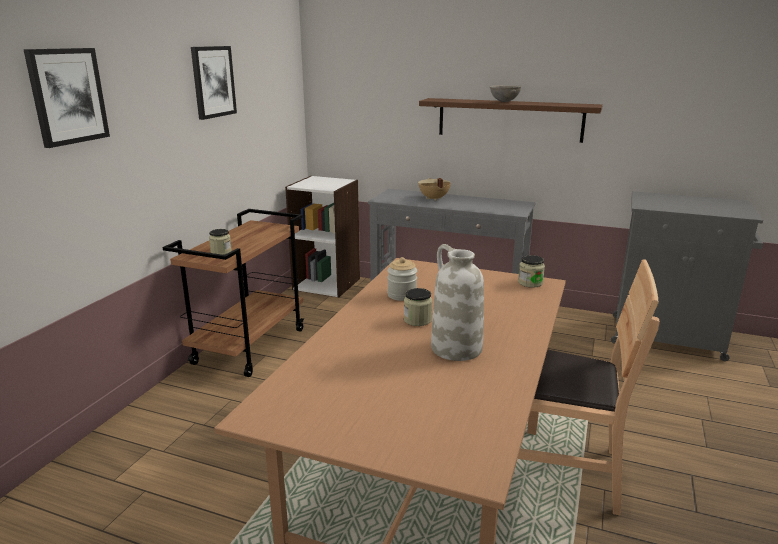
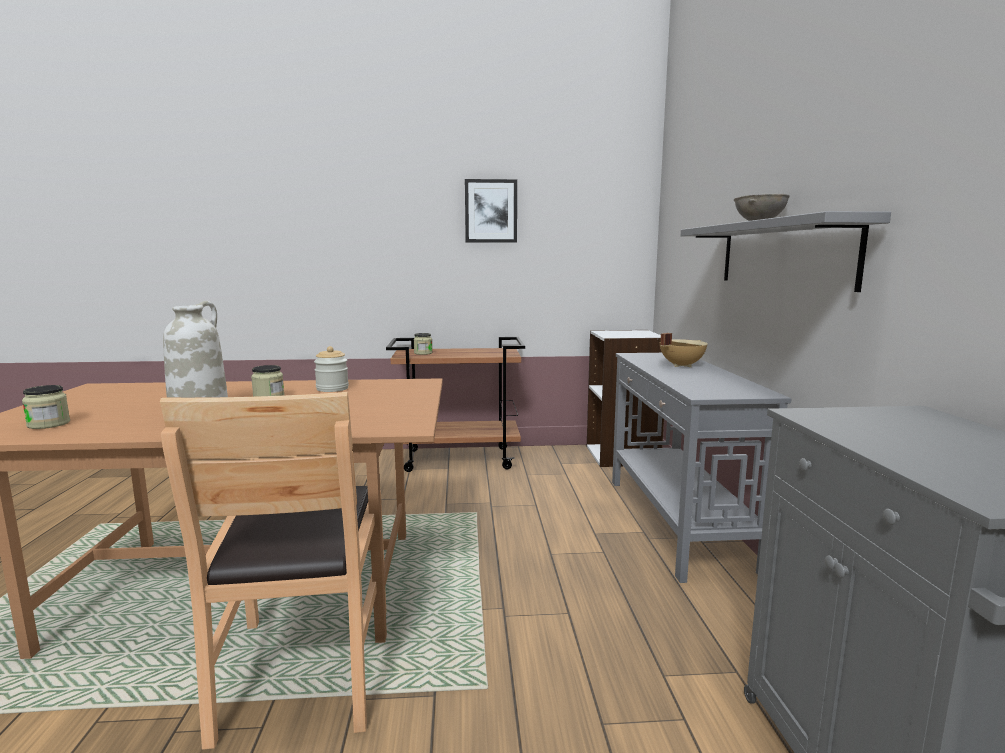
camera: 65 degrees right, 10 degrees down
picture [23,48,110,148] -> none
brown shelf [419,98,603,143] -> grey shelf [681,211,891,292]
jar [518,255,545,288] -> jar moved to [22,385,70,429]

